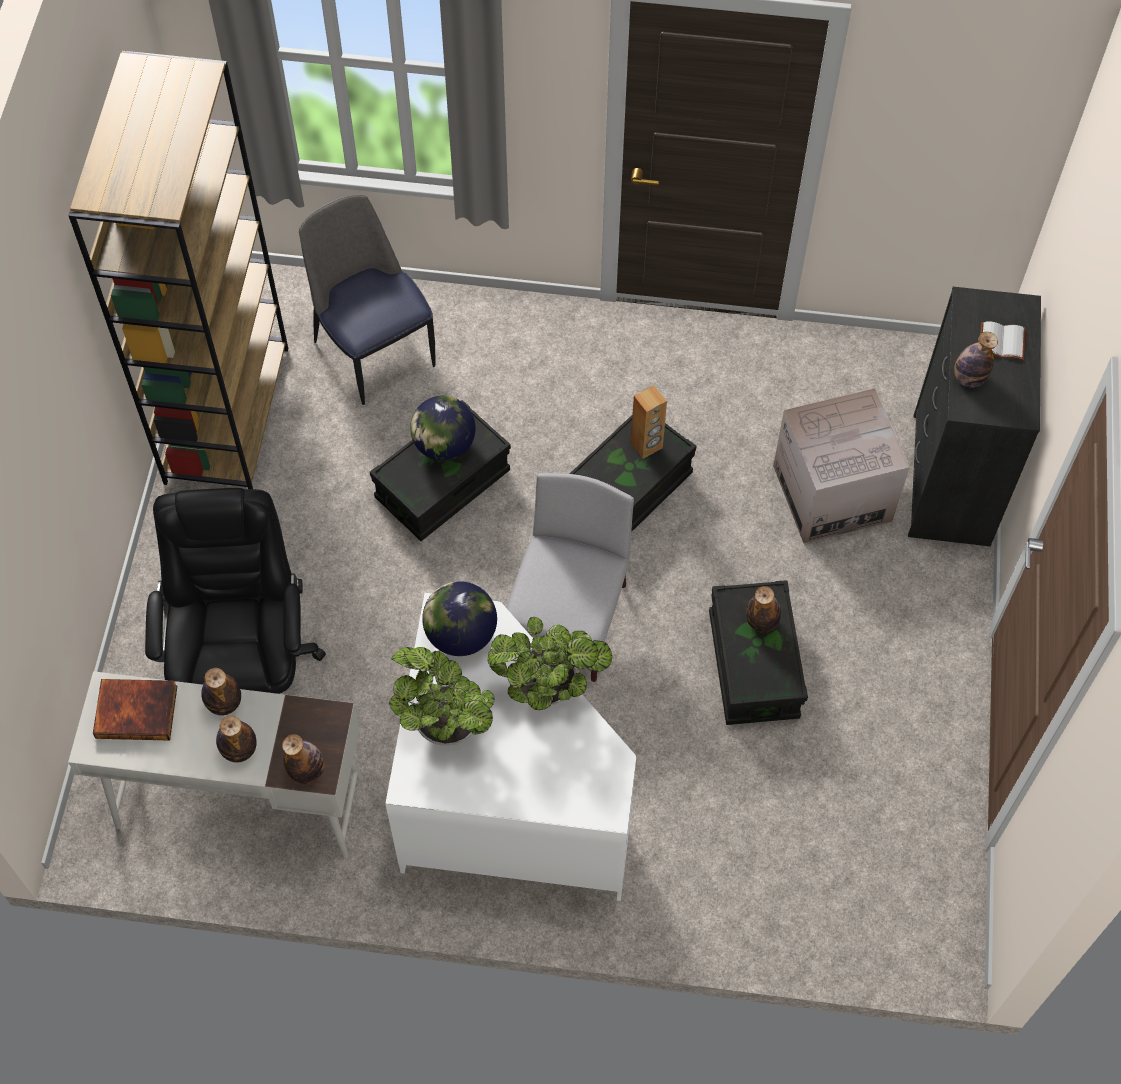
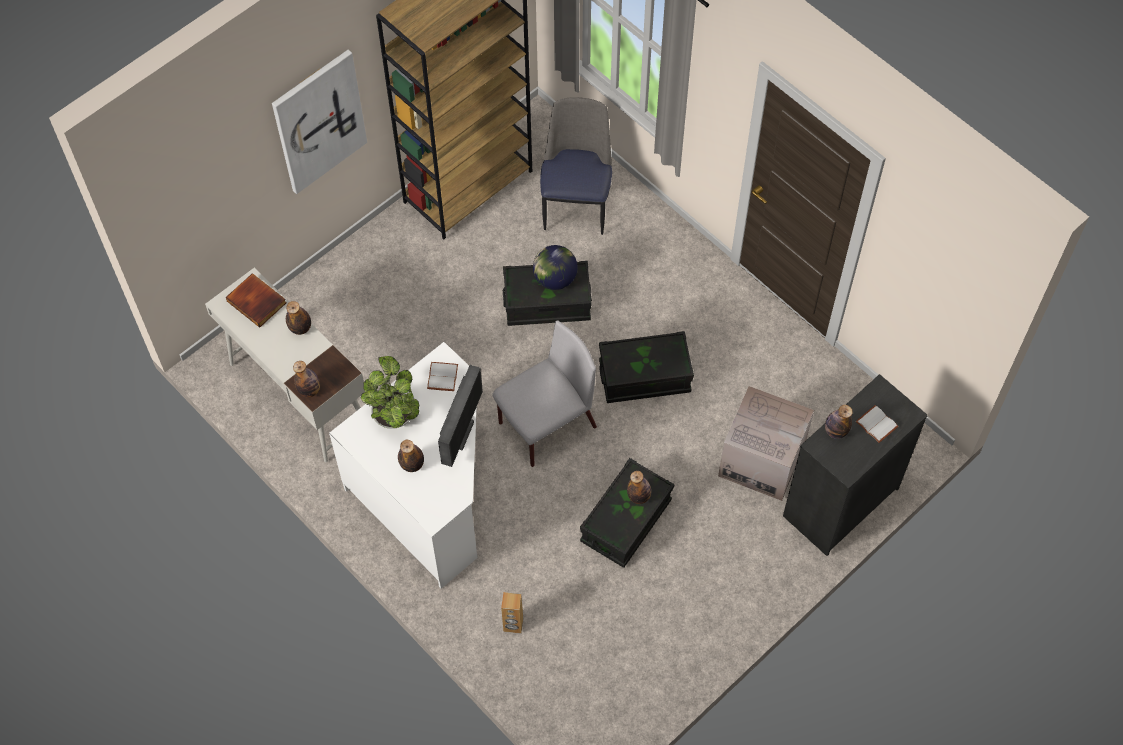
camera: 40 degrees right, 0 degrees up
black office chair [145,488,326,694] -> none
bottle [216,715,257,763] -> bottle moved to [398,440,424,472]
globe [422,581,497,656] -> white book [427,362,458,391]
potted plant [487,617,612,710] -> monitor [438,365,483,467]
brown speaker [631,385,667,459] -> brown speaker moved to [501,592,523,634]
none -> picture [272,49,367,194]

